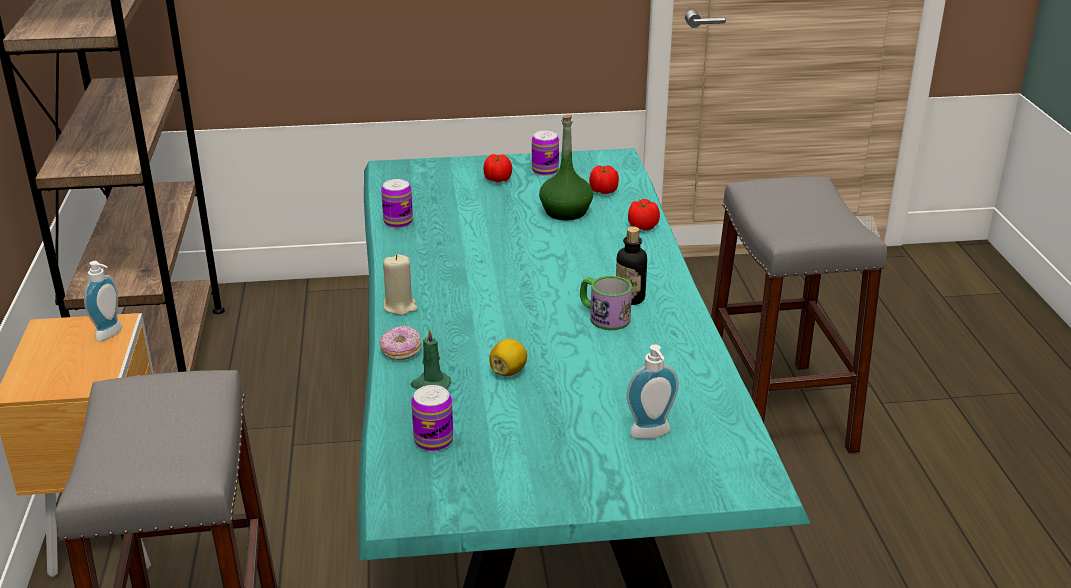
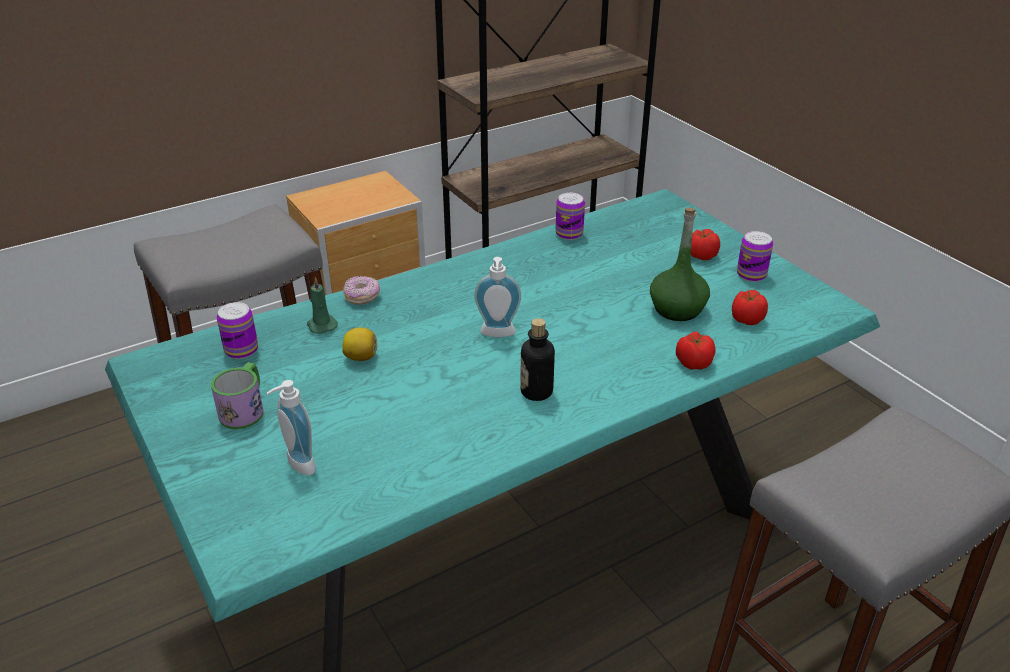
camera: 65 degrees right, 5 degrees up
soap dispenser [84,261,122,341] -> soap dispenser moved to [474,257,521,337]
beige candle [383,254,418,316] -> none
mug [580,276,632,330] -> mug moved to [211,363,263,429]

